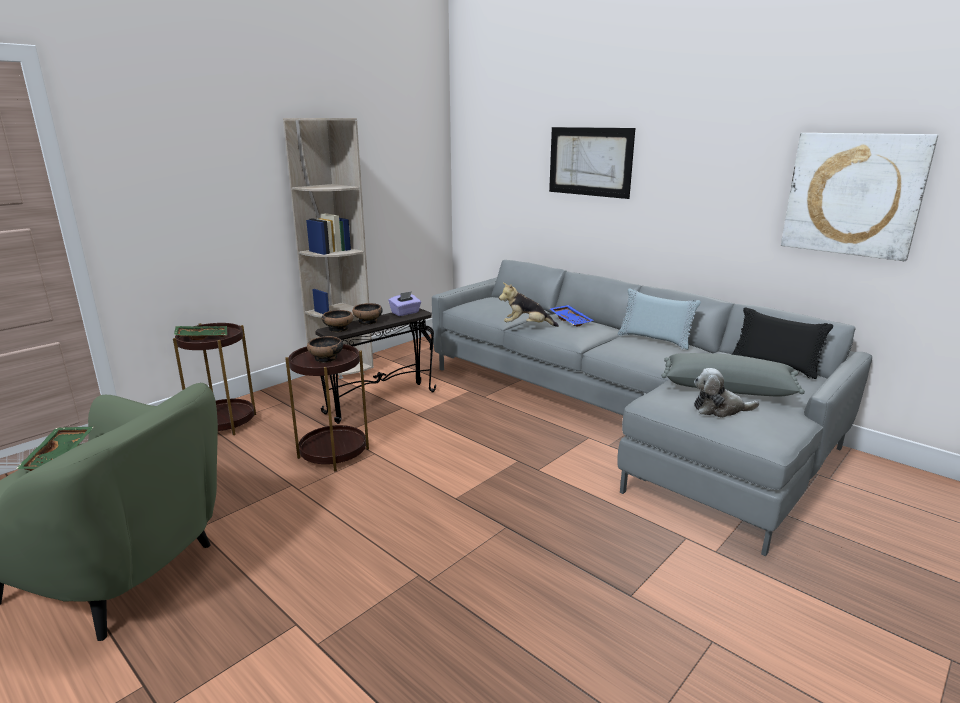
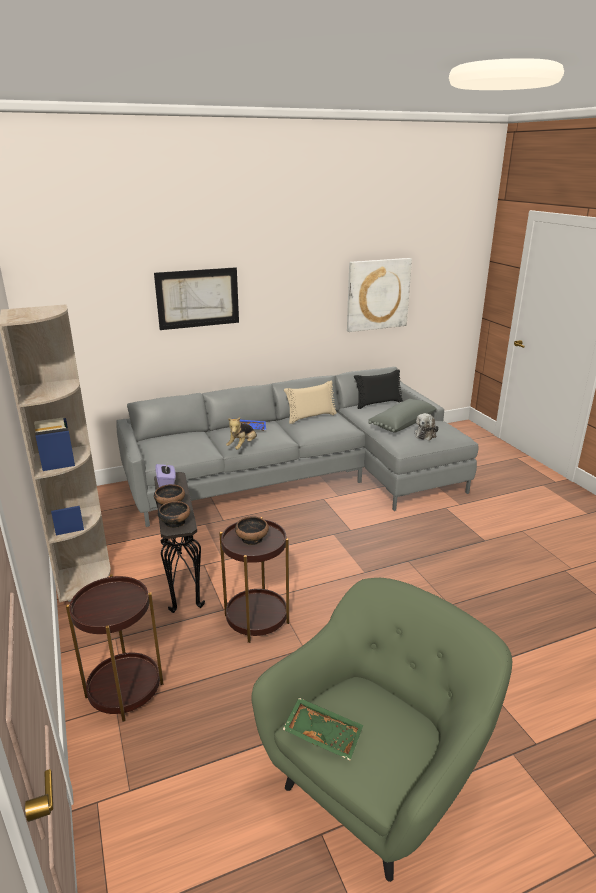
camera: 65 degrees left, 5 degrees up
green tray [174,326,227,340] -> none
blue pillow [618,289,701,350] -> beige pillow [284,381,337,424]

